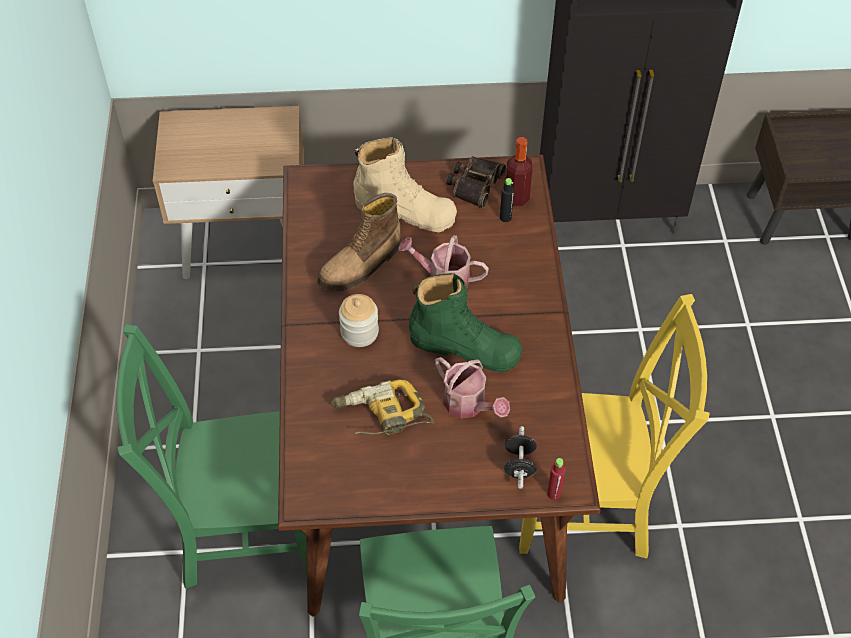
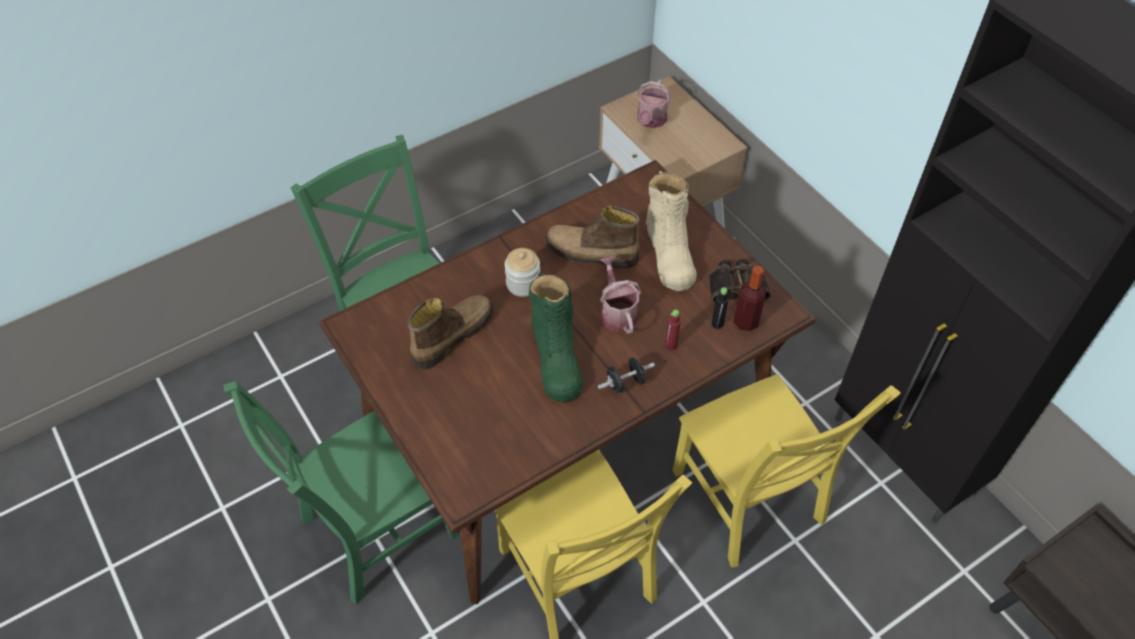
camera: 60 degrees right, 0 degrees up
power drill [331,379,434,435] -> boot [408,295,494,369]
watering can [435,357,510,418] -> watering can moved to [637,80,671,128]
black dumbbell [504,426,537,489] -> black dumbbell moved to [598,357,655,394]
red bottle [547,458,566,500] -> red bottle moved to [665,310,681,351]
none -> yellow chair [673,374,901,568]

